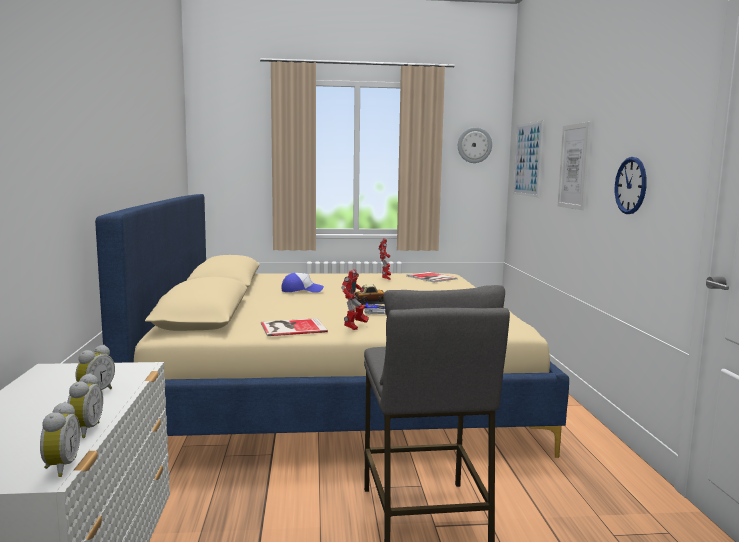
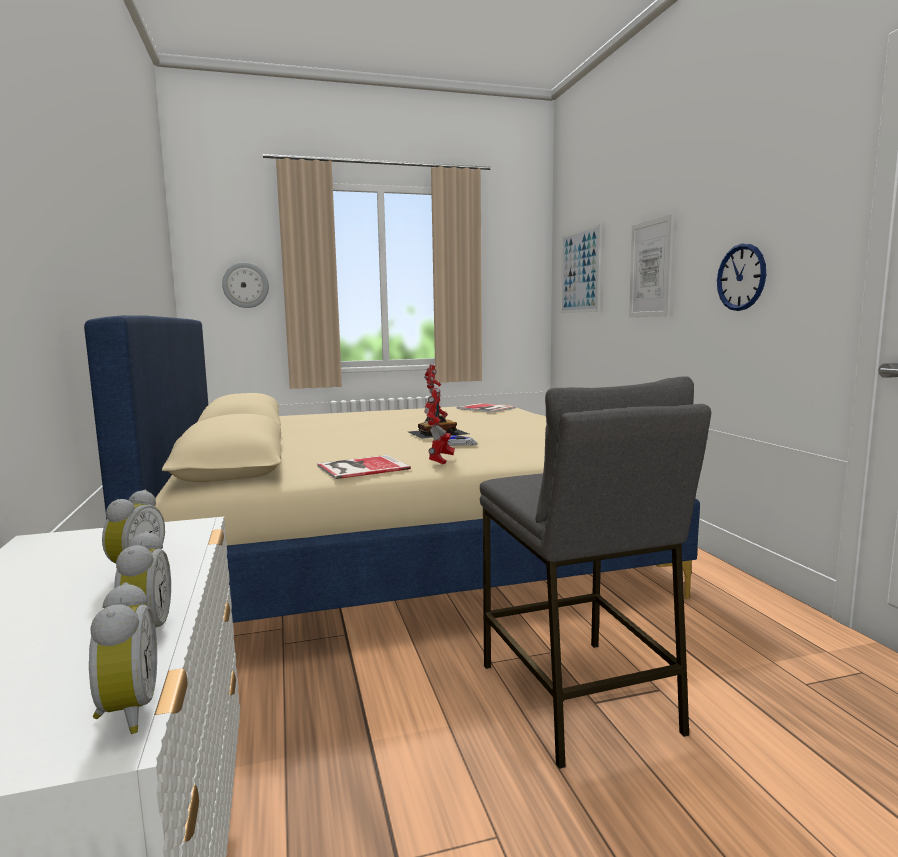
camera: 10 degrees left, 0 degrees up
cap [281,273,324,293] -> none
wall clock [458,127,492,163] -> wall clock moved to [222,263,269,308]

